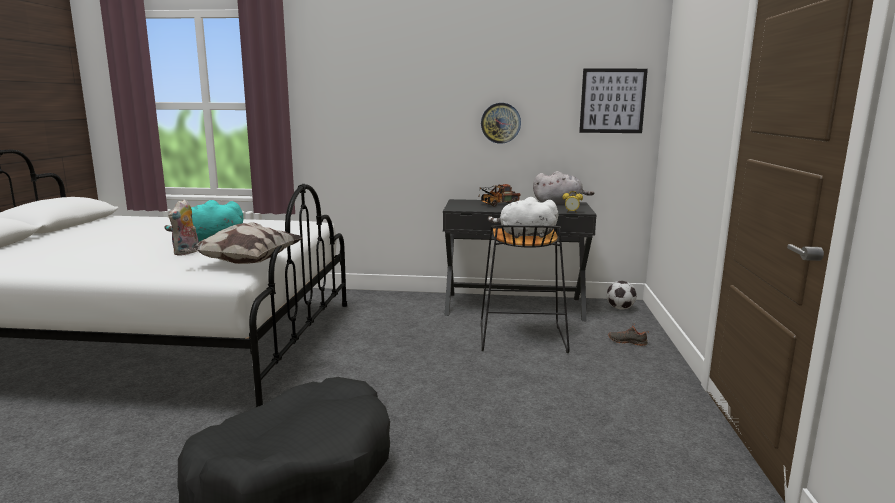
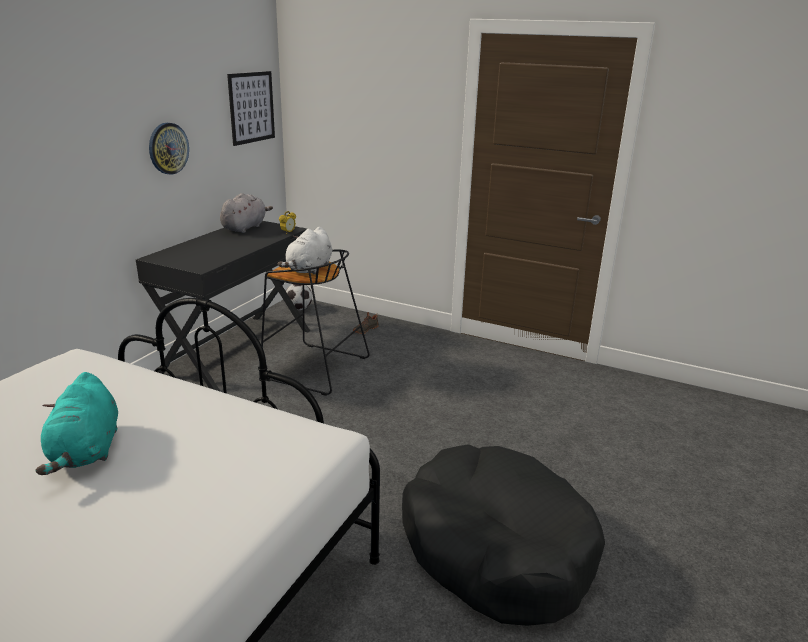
camera: 70 degrees left, 10 degrees up
plush toy [168,199,199,256] -> none
pillow [180,222,302,264] -> none
toy truck [478,184,521,207] -> none

